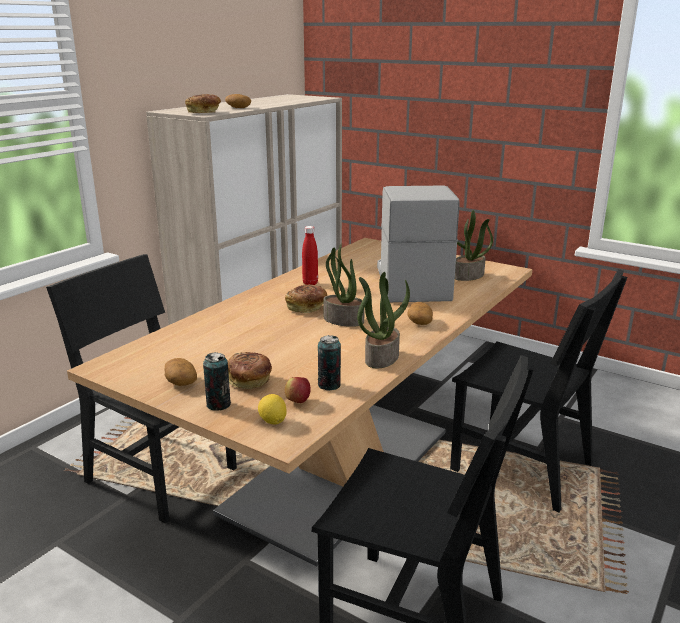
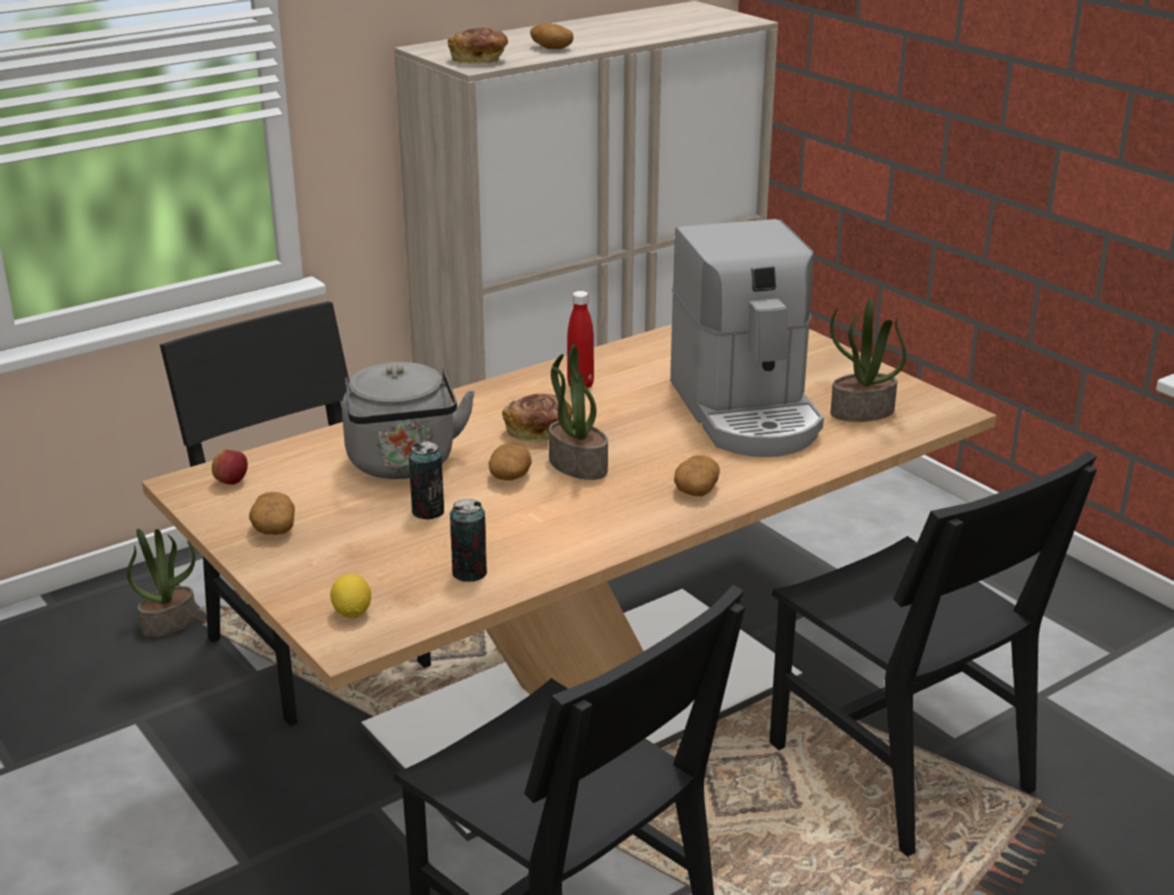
camera: 20 degrees right, 5 degrees up
can [203,352,231,411] -> can moved to [409,441,444,520]
bread [228,352,272,389] -> none
apple [285,377,311,403] -> apple moved to [212,450,248,485]
potted plant [357,272,410,369] -> potted plant moved to [127,528,196,637]
coffee machine [377,186,459,302] -> coffee machine turned 150 degrees clockwise [670,219,824,457]
none -> grey kettle [342,362,475,479]
none -> potato [488,444,532,481]

